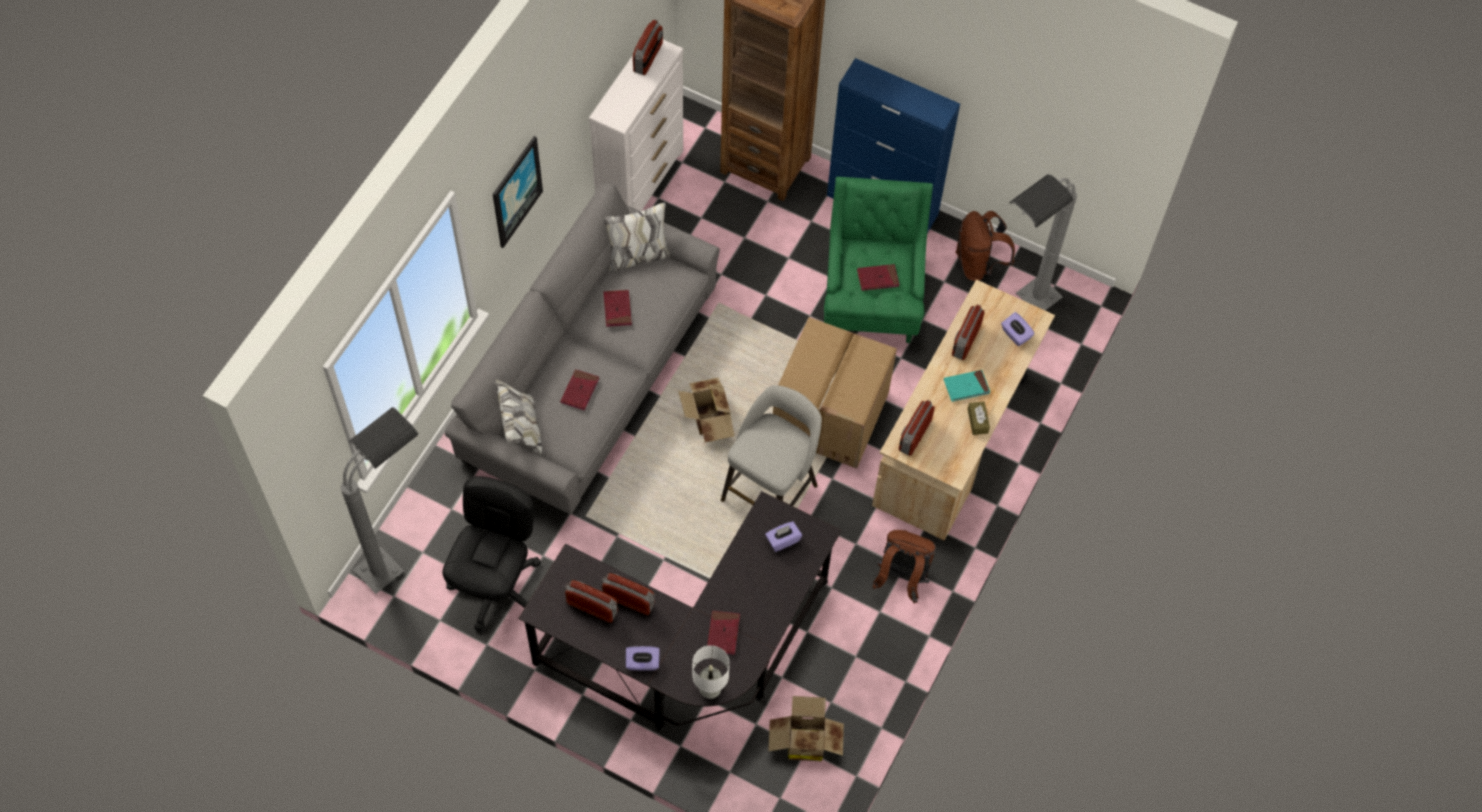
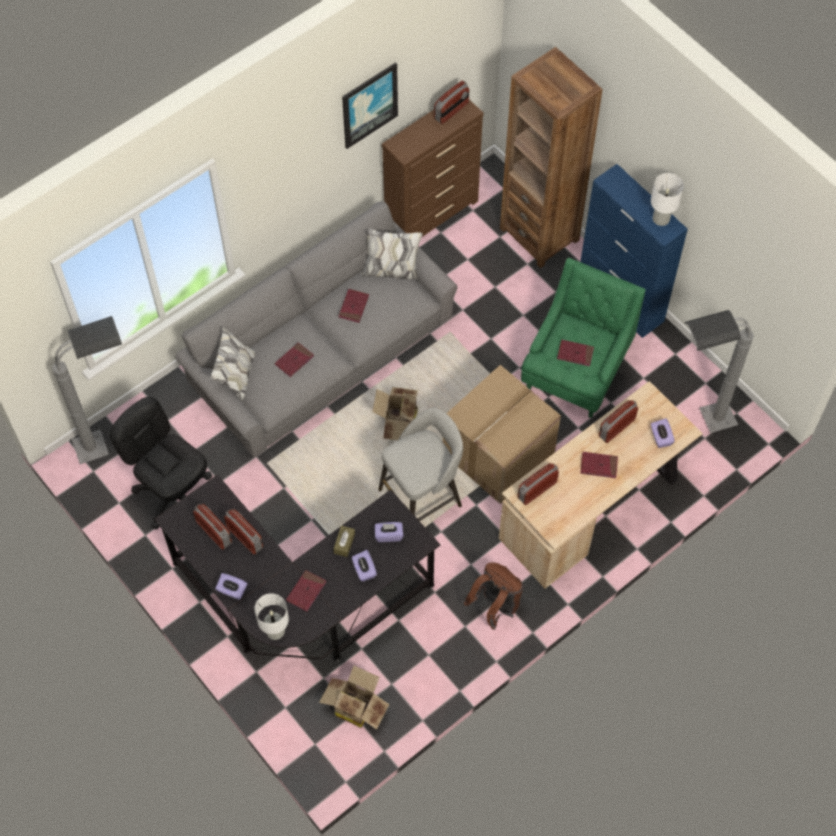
camera: 25 degrees right, 0 degrees up
black office chair [443,476,541,632] -> black office chair turned 90 degrees counterclockwise [110,397,212,530]
picture [493,136,543,248] -> picture moved to [342,62,398,149]
white dresser [589,40,683,211] -> brown dresser [382,99,484,237]
turquoise book [944,370,990,402] -> red book [580,452,618,478]
brown backpack [955,211,1015,281] -> none
brown tissue box [968,402,990,435] -> brown tissue box moved to [333,526,355,557]
none -> purple tissue box [352,550,377,582]
none -> white table lamp [651,173,684,226]

